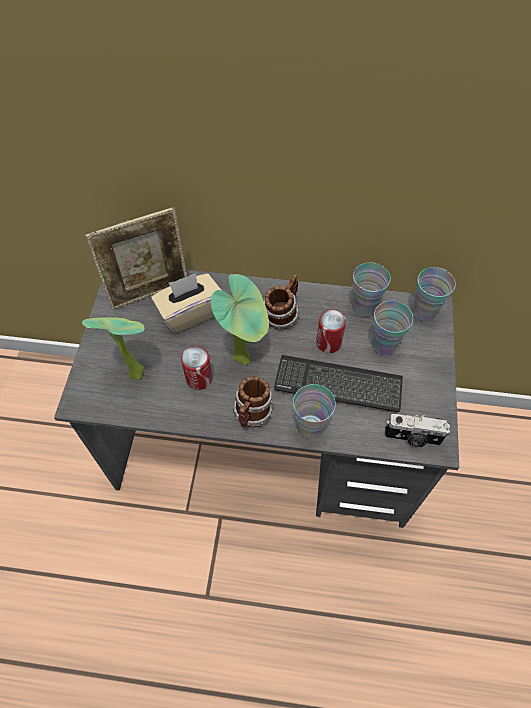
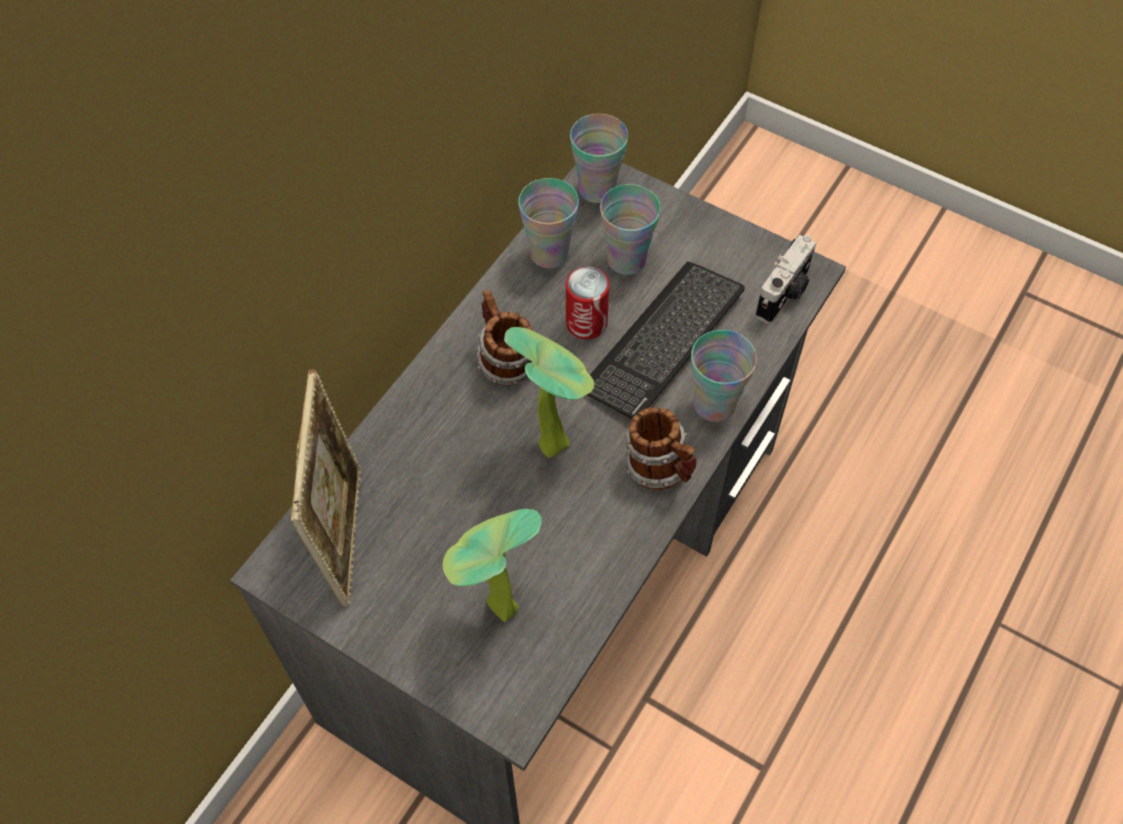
camera: 65 degrees left, 0 degrees up
beige tissue box [151,273,222,333] -> none
can [181,346,212,390] -> none

